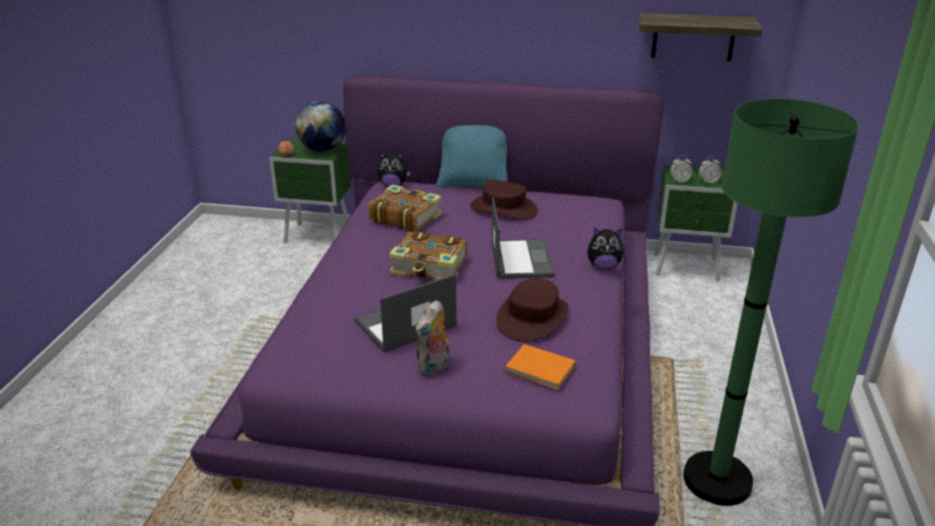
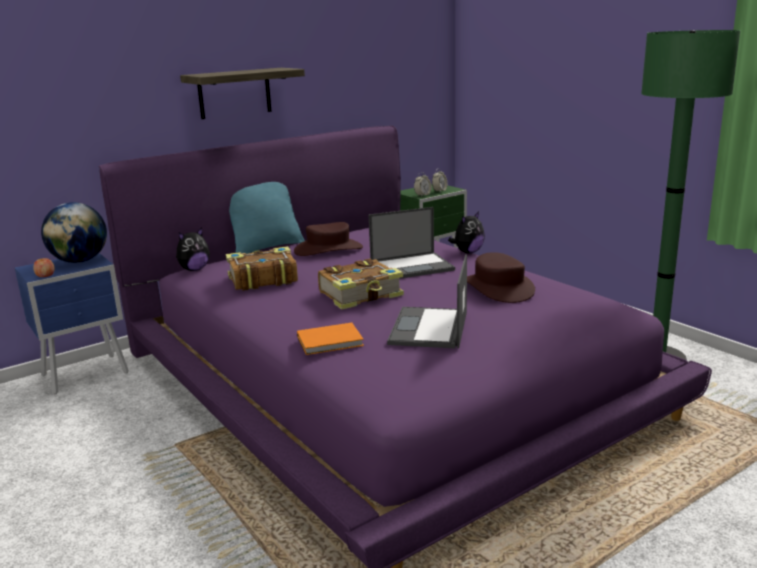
camera: 45 degrees left, 10 degrees down
green nightstand [269,139,351,243] -> blue nightstand [15,253,129,395]
plush toy [415,300,450,376] -> none
laptop [491,197,555,279] -> laptop turned 120 degrees clockwise [369,207,455,279]
orange book [505,344,575,390] -> orange book moved to [297,323,364,355]
shelf [639,13,762,61] -> shelf moved to [180,68,305,119]

